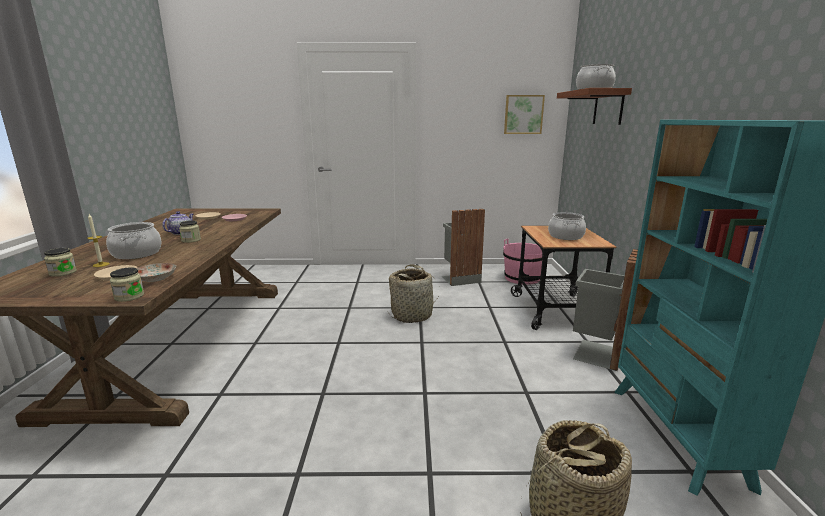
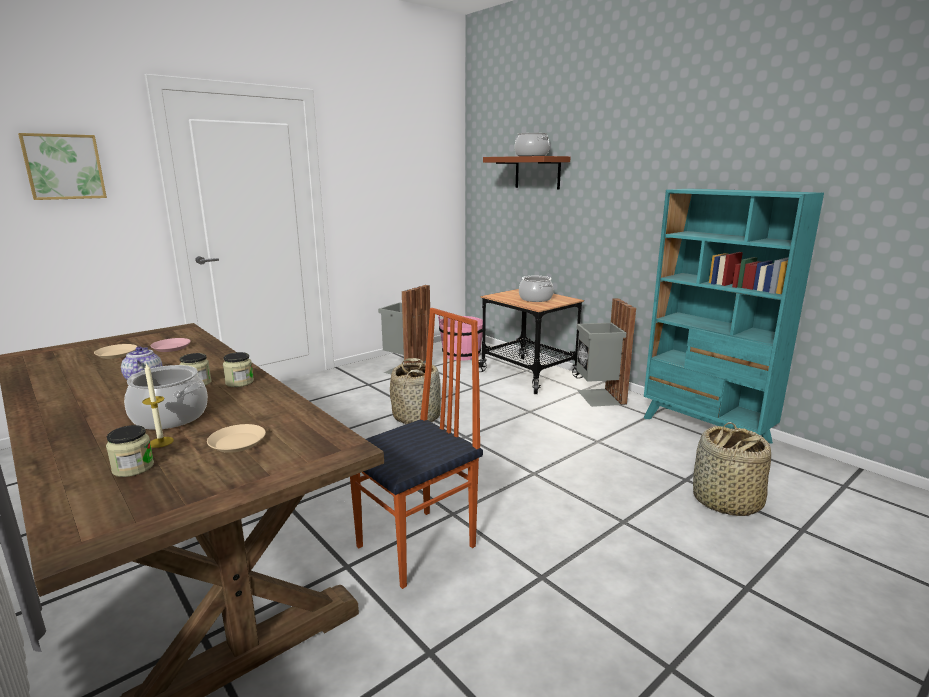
camera: 40 degrees left, 0 degrees up
jar [110,267,144,302] -> jar moved to [223,352,254,387]
plate [137,263,176,282] -> none
picture [504,95,545,134] -> picture moved to [18,133,107,200]
none -> chair [350,308,483,589]

